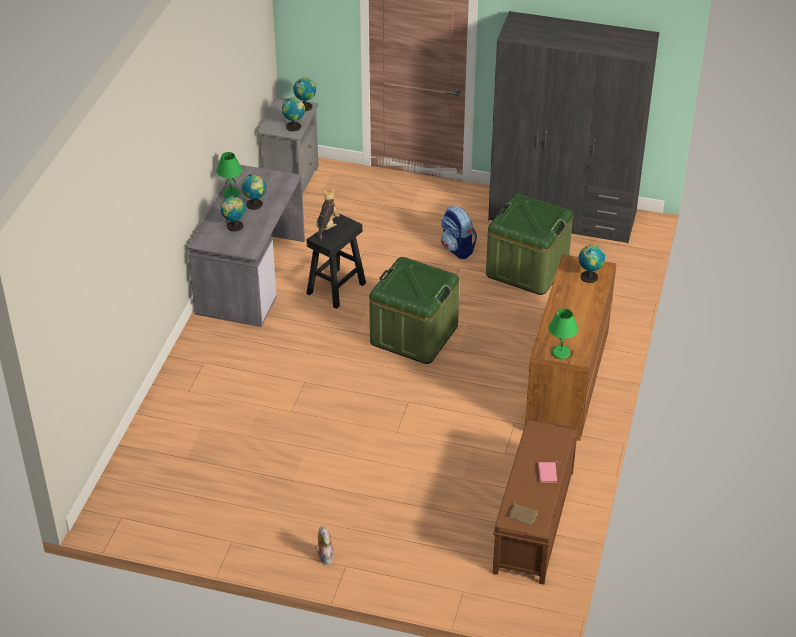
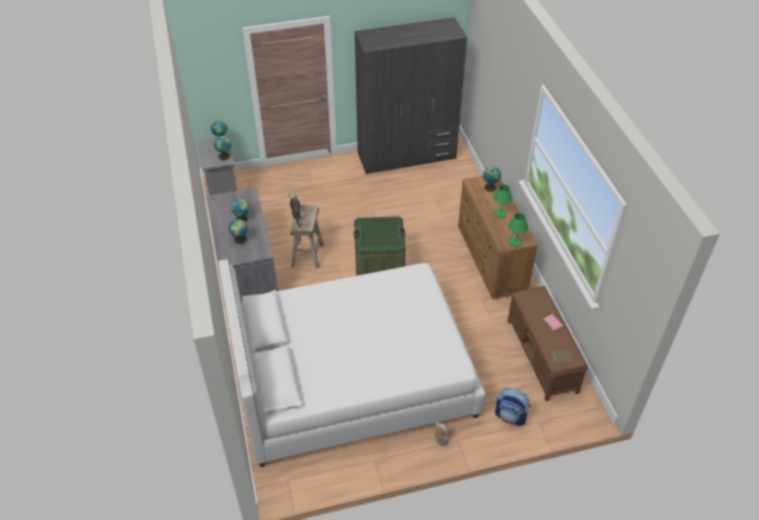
camera: 30 degrees left, 5 degrees up
green table lamp [216,152,242,198] -> green table lamp moved to [493,184,513,218]
black stool [306,213,366,309] -> beige stool [290,205,324,269]
backpack [441,206,477,259] -> backpack moved to [495,388,531,426]
green storage box [486,193,573,295] -> none
none -> white bed [218,259,486,467]

